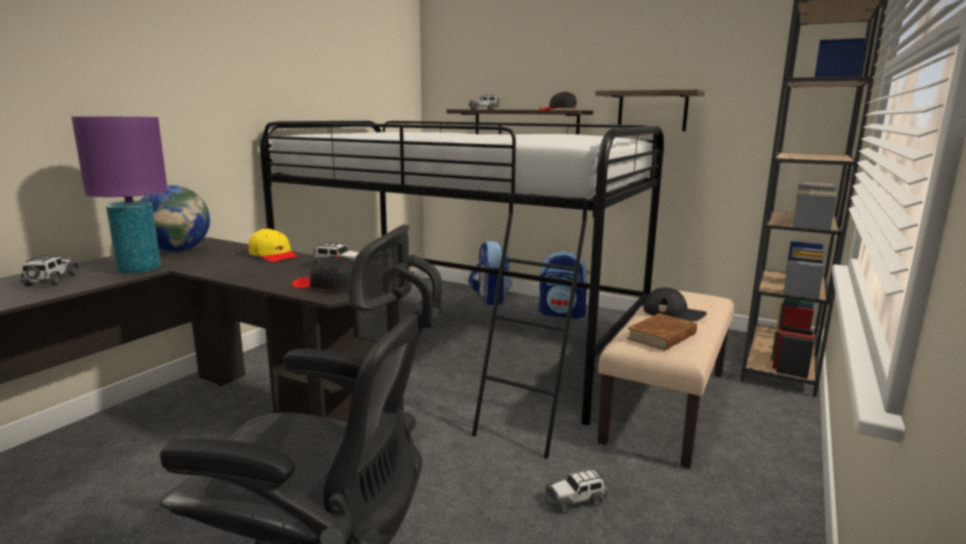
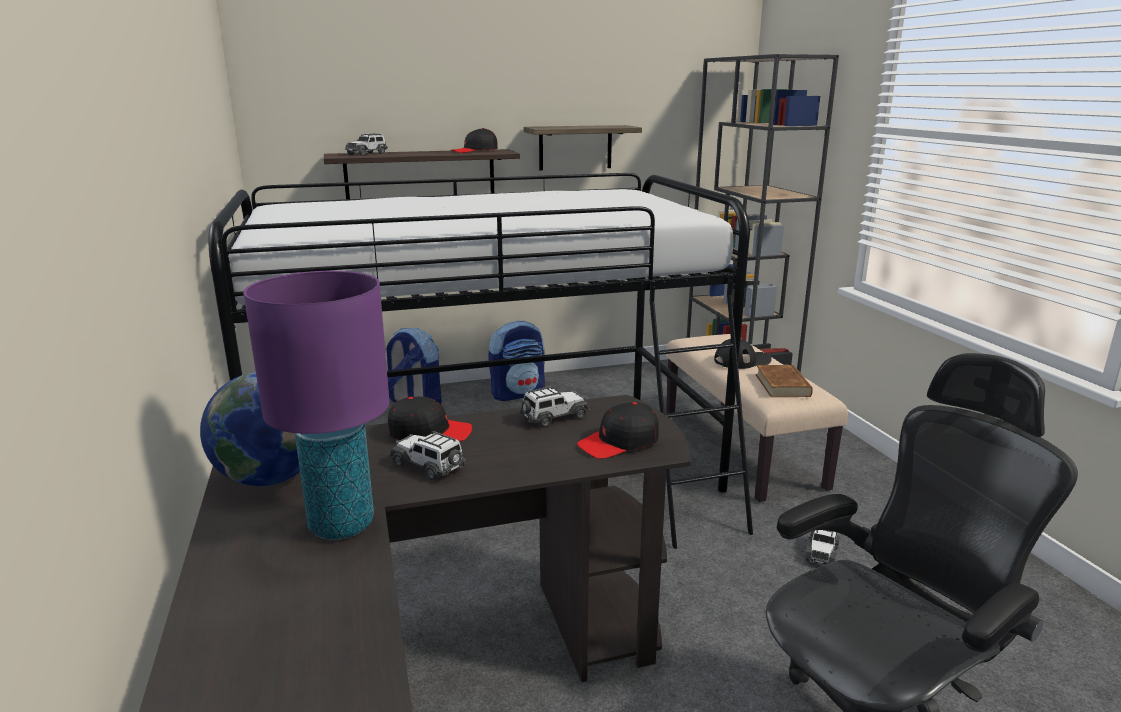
camera: 45 degrees left, 5 degrees up
toy car [20,255,79,286] -> toy car moved to [390,431,466,480]
yellow cap [249,228,298,262] -> black cap [388,397,472,441]

